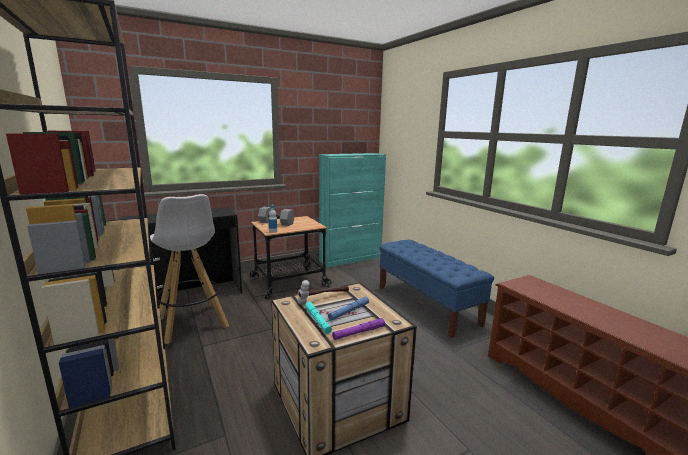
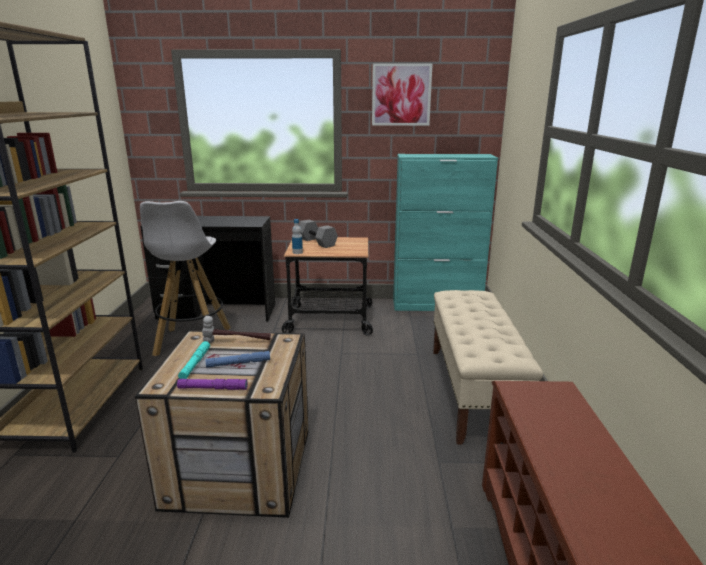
camera: 30 degrees right, 5 degrees up
blue bench [379,240,494,338] -> beige bench [433,290,543,445]
none -> picture [372,63,433,126]

